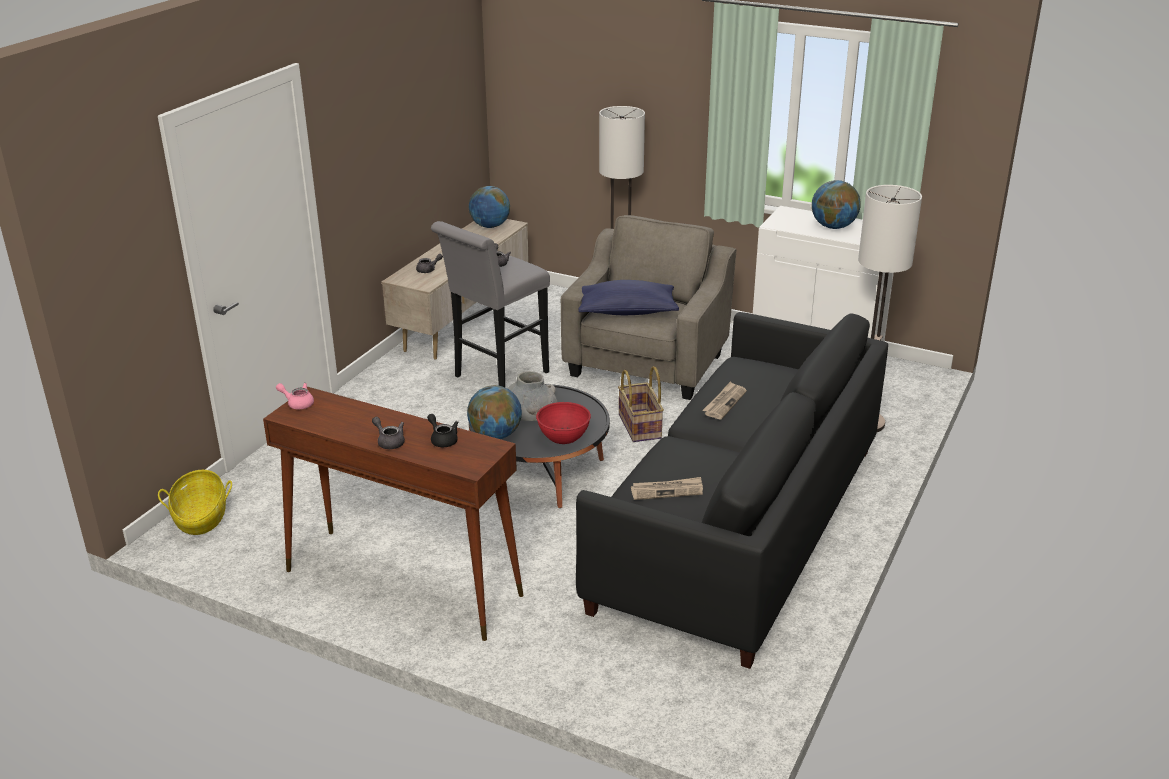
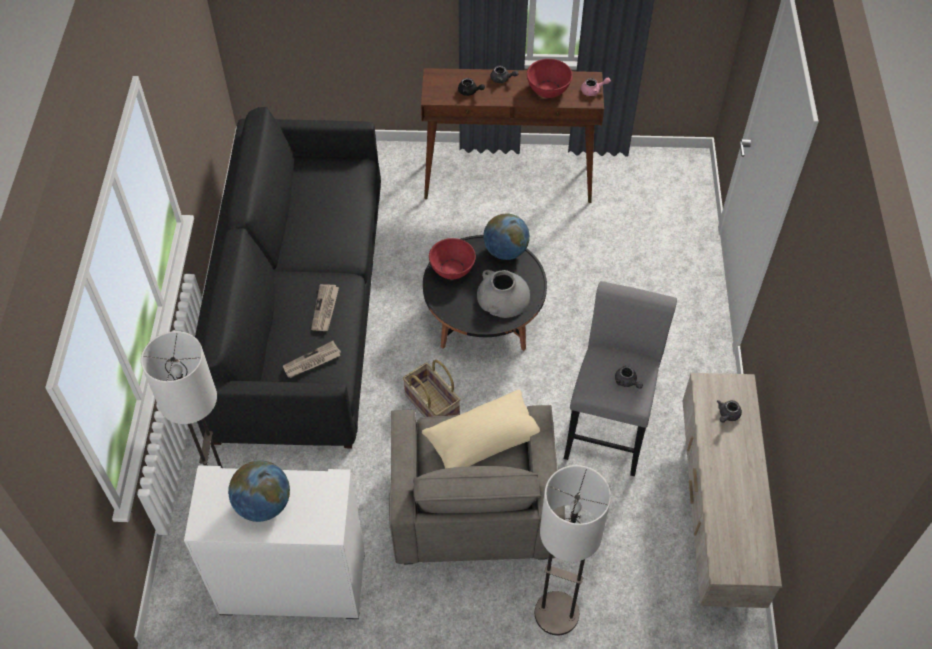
camera: 155 degrees right, 25 degrees up
basket [158,470,232,535] -> none
globe [469,186,510,228] -> none
blue pillow [578,280,679,315] -> beige pillow [422,389,540,468]
newspaper [631,477,703,500] -> newspaper moved to [283,341,341,378]
none -> red bowl [527,59,573,98]

